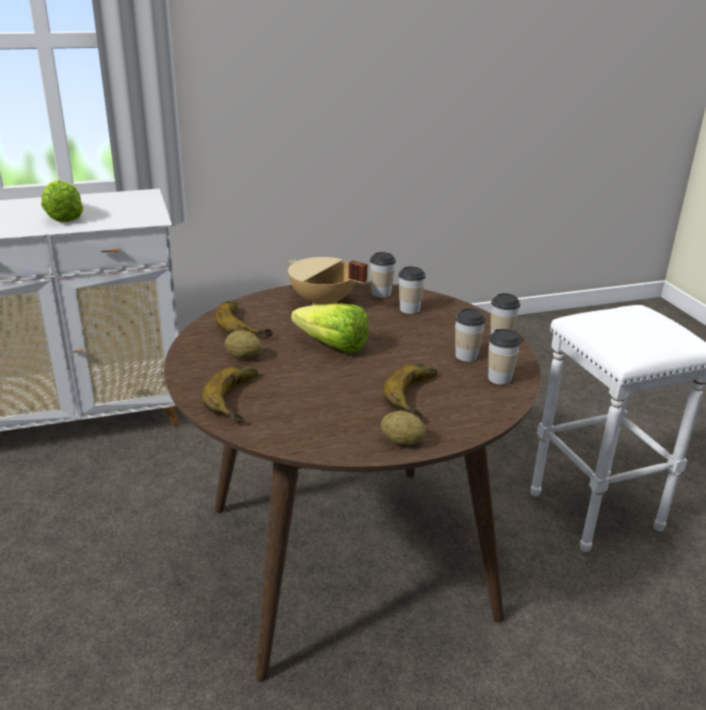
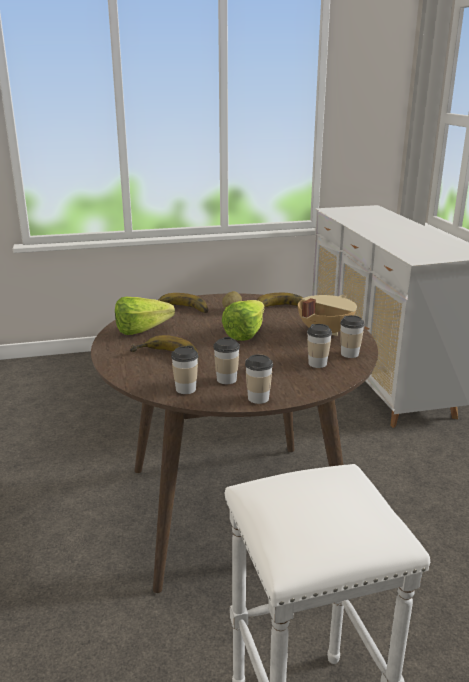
camera: 95 degrees right, 5 degrees down
lettuce [41,180,83,222] -> lettuce moved to [115,297,175,335]
potato [381,410,426,445] -> none

